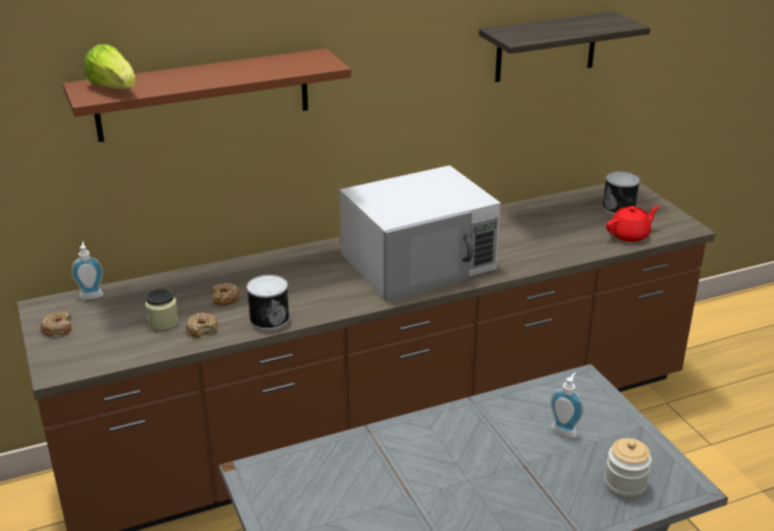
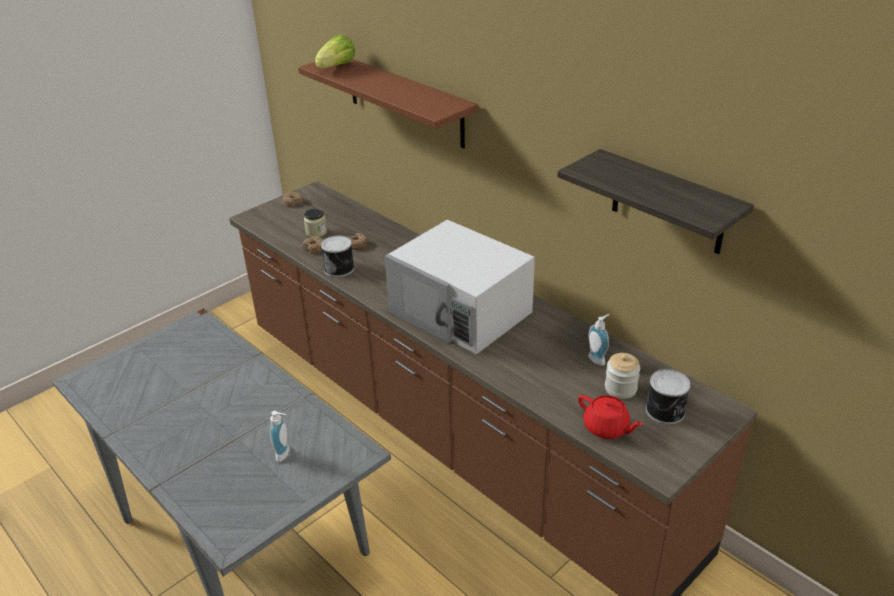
camera: 70 degrees right, 5 degrees up
soap dispenser [71,241,104,299] -> soap dispenser moved to [588,314,609,366]
jar [605,438,652,499] -> jar moved to [605,353,640,399]

